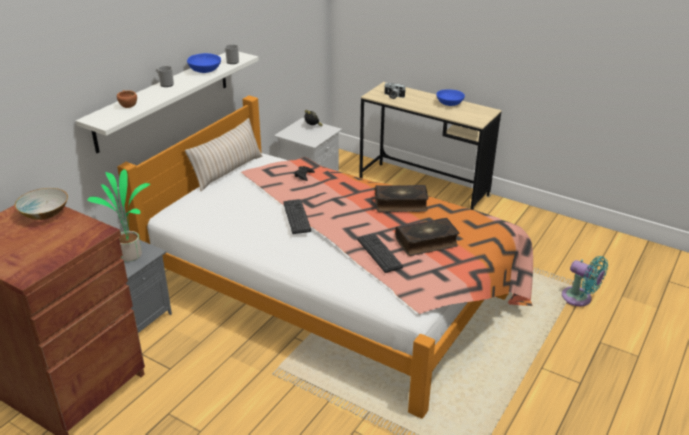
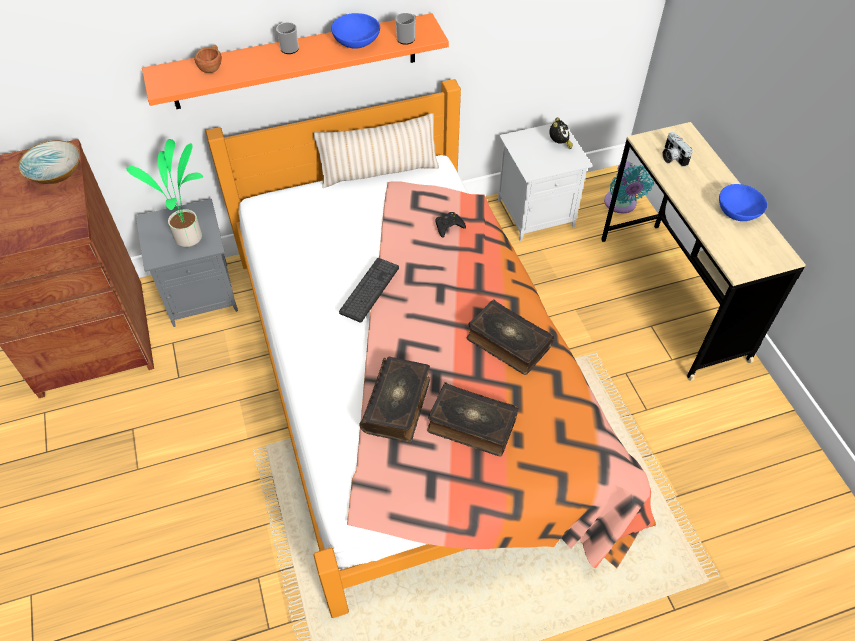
camera: 40 degrees right, 20 degrees up
white shelf [76,52,259,153] -> orange shelf [142,13,449,109]
keyboard [357,233,403,273] -> book [359,356,430,442]
turquoise fan [562,256,608,306] -> turquoise fan moved to [604,161,654,213]

